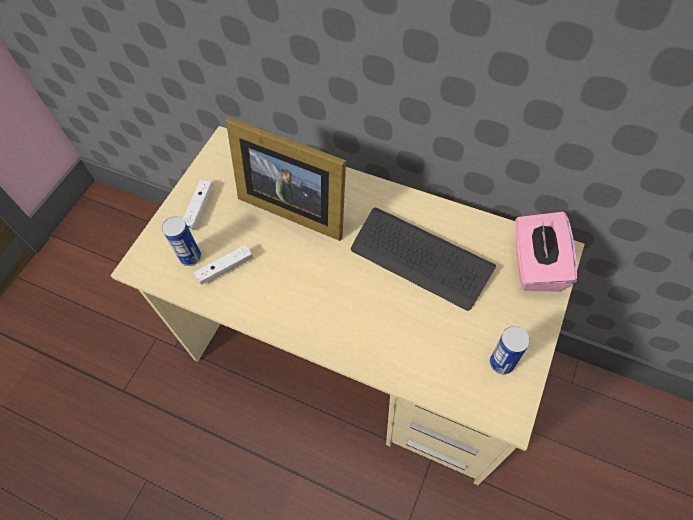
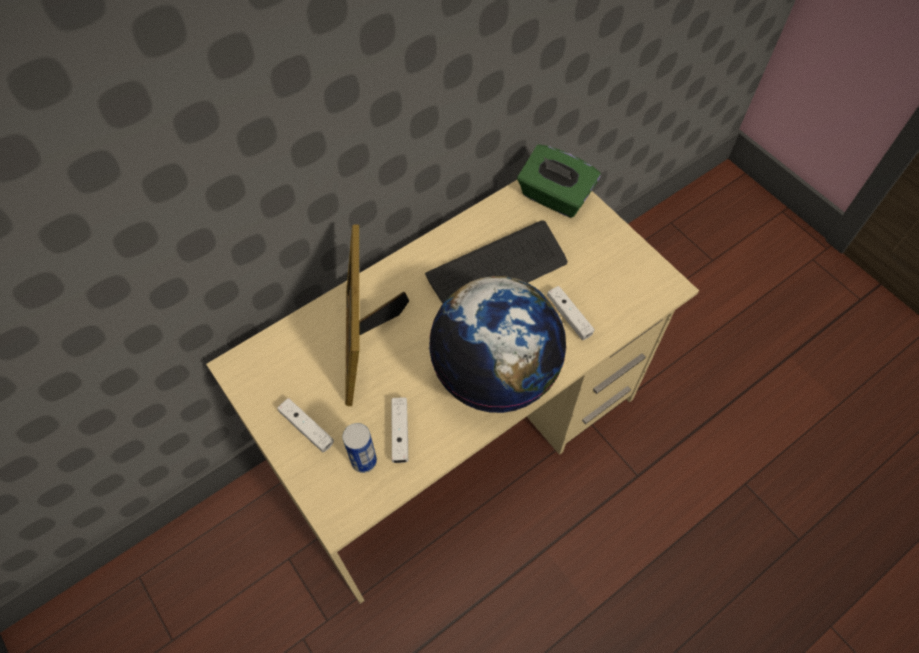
camera: 65 degrees left, 0 degrees up
picture frame [226,117,346,241] -> picture frame turned 120 degrees clockwise [345,225,409,406]
can [490,326,530,375] -> none
pink tissue box [515,212,577,292] -> green tissue box [517,145,601,218]
none -> globe [429,276,566,413]
none -> white game controller [547,286,595,340]

